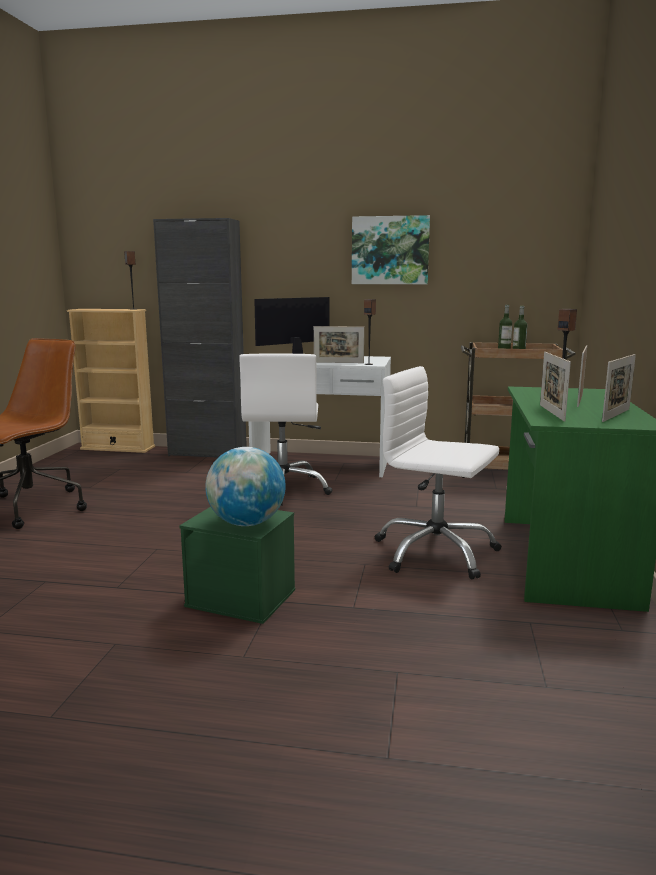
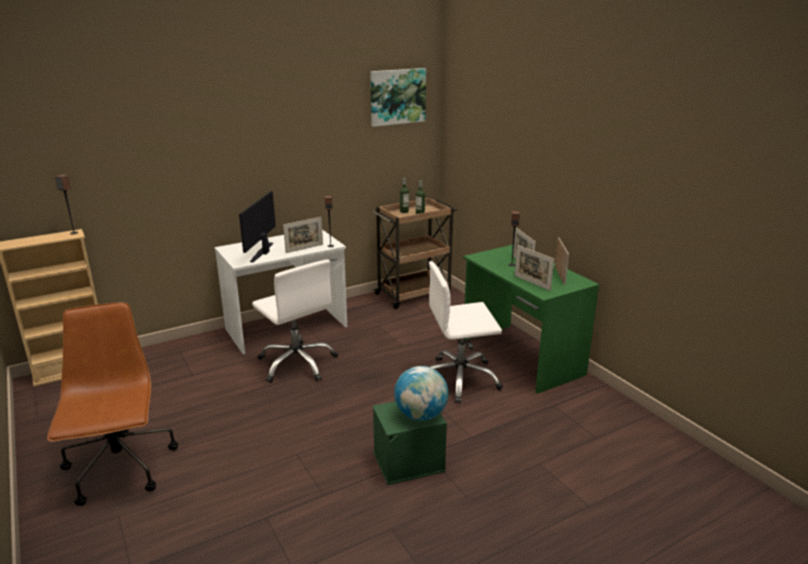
camera: 40 degrees left, 10 degrees up
black cabinet [153,218,247,458] -> none
picture [352,215,430,284] -> picture moved to [370,68,426,127]

